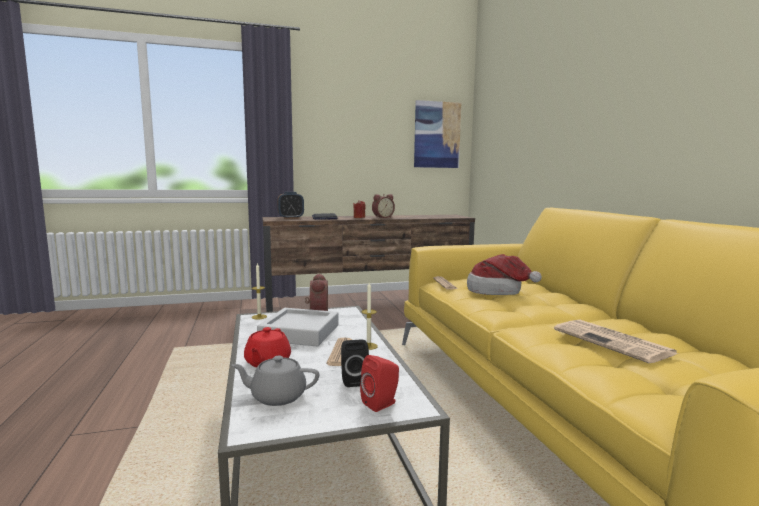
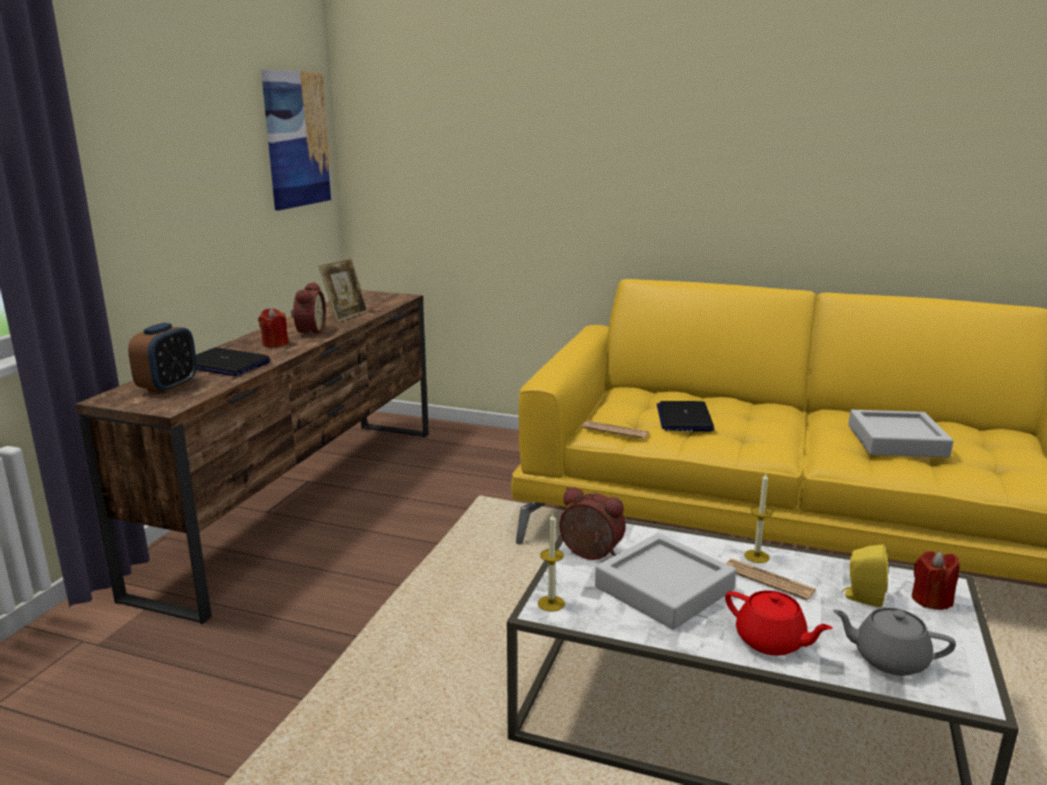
camera: 55 degrees left, 10 degrees up
grey teapot [231,356,319,406] -> grey teapot turned 75 degrees clockwise [832,608,956,676]
black speaker [341,340,369,387] -> yellow speaker [841,545,889,607]
red speaker [360,355,399,412] -> red candle [912,551,959,610]
hat [467,254,542,295] -> laptop [657,401,714,431]
newspaper [554,320,678,363] -> grey tray [848,410,954,458]
none -> picture frame [319,258,368,322]

